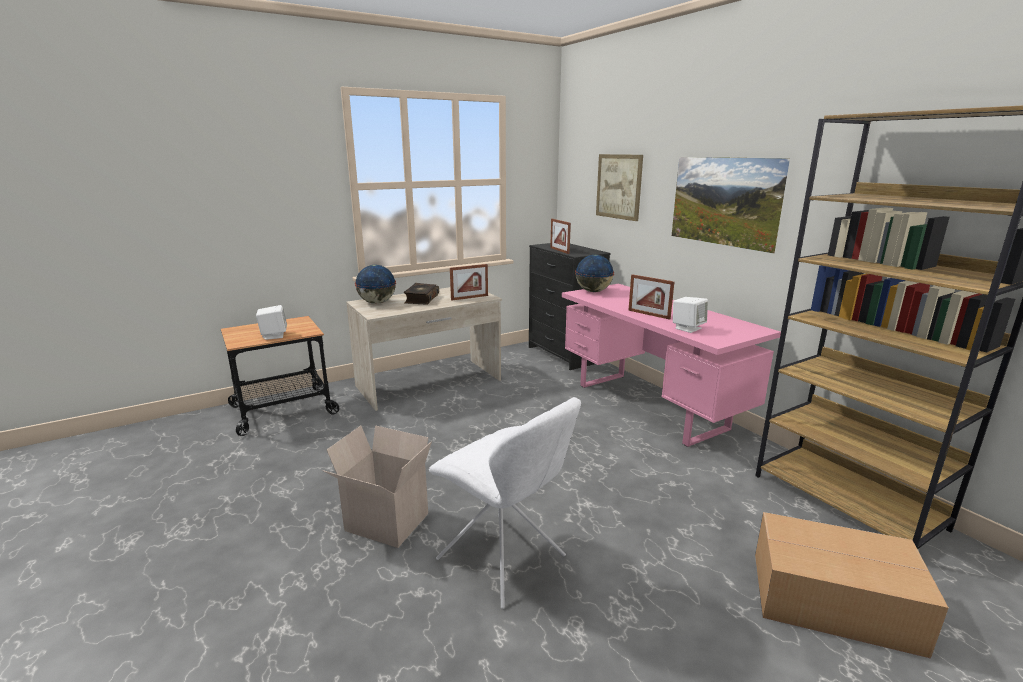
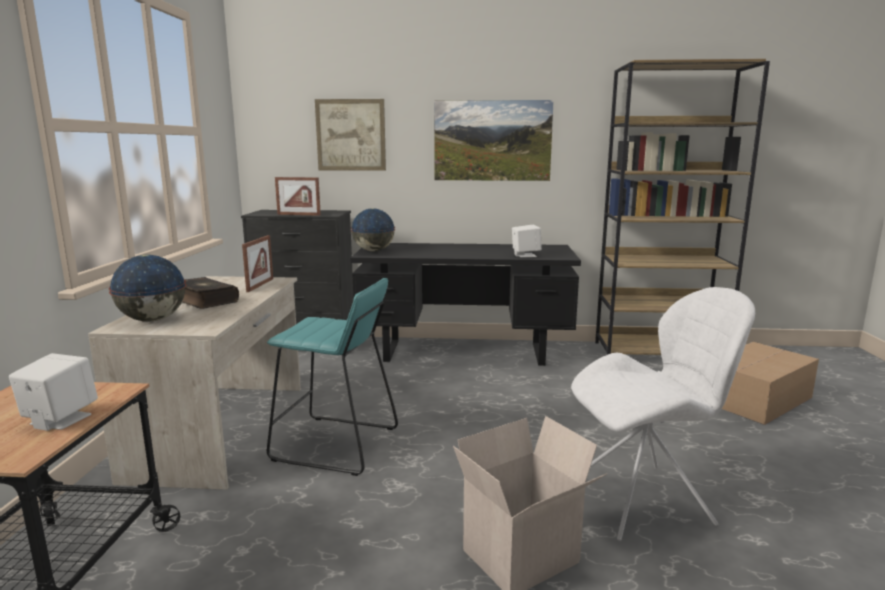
camera: 55 degrees left, 5 degrees down
pink desk [562,284,781,447] -> black desk [350,243,581,366]
picture frame [628,274,674,320] -> none
none -> turquoise stool [267,278,398,476]

